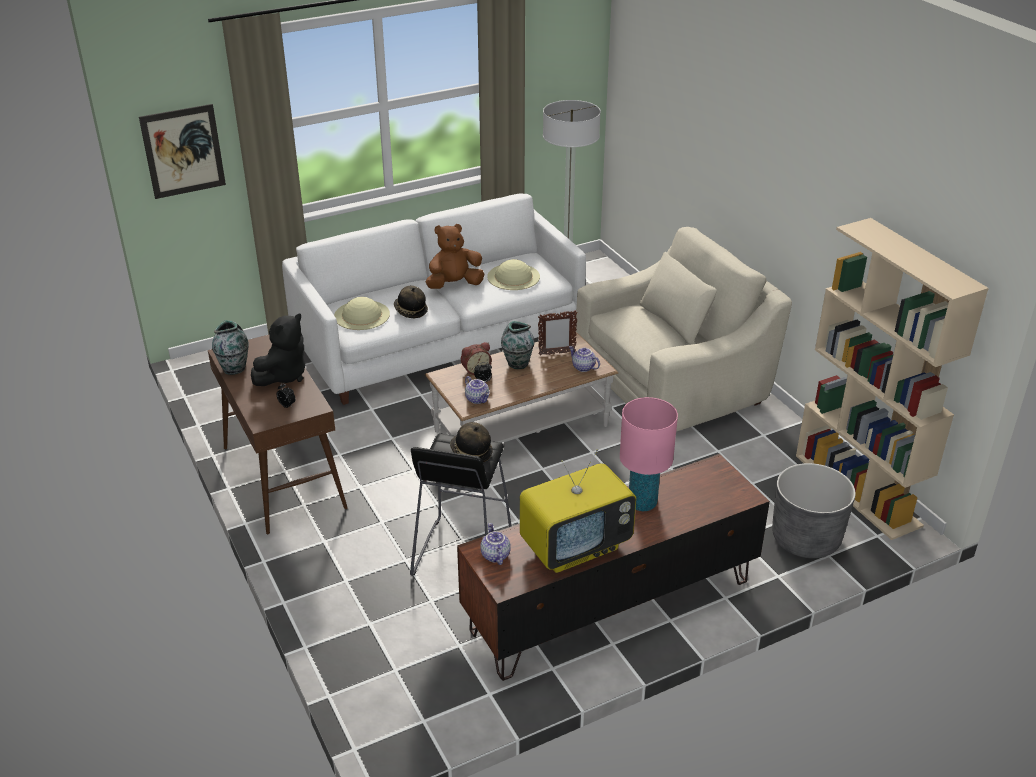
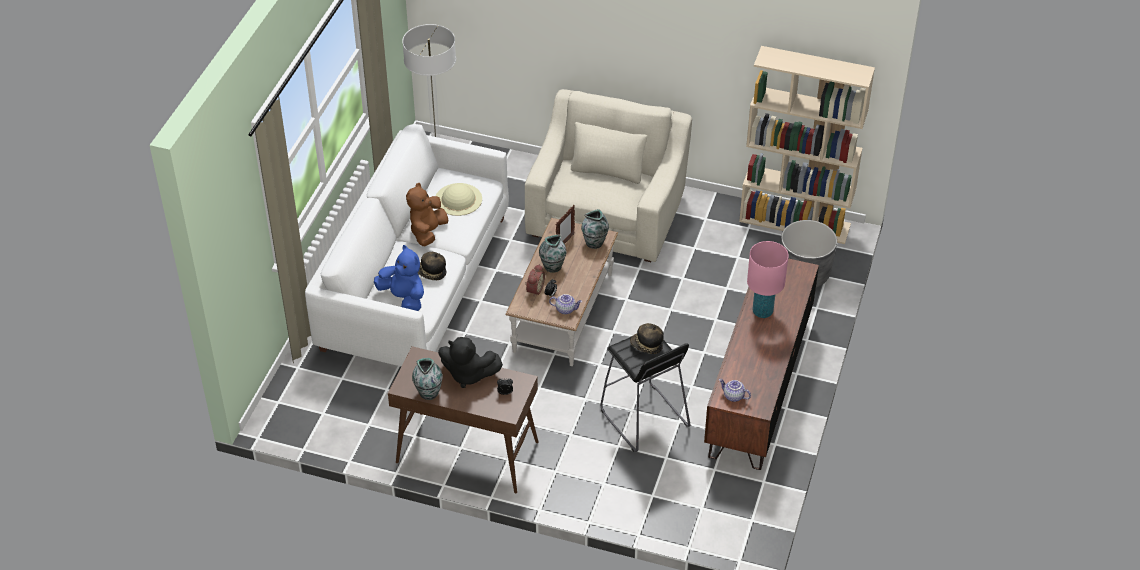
camera: 45 degrees left, 10 degrees up
picture [139,104,226,199] -> none
black plush toy [251,314,305,386] -> black plush toy turned 120 degrees clockwise [438,337,503,388]
beige hat [334,297,390,330] -> blue plush toy [374,245,424,311]
television [520,449,636,573] -> none
teapot [569,346,600,372] -> vase [581,209,609,249]

